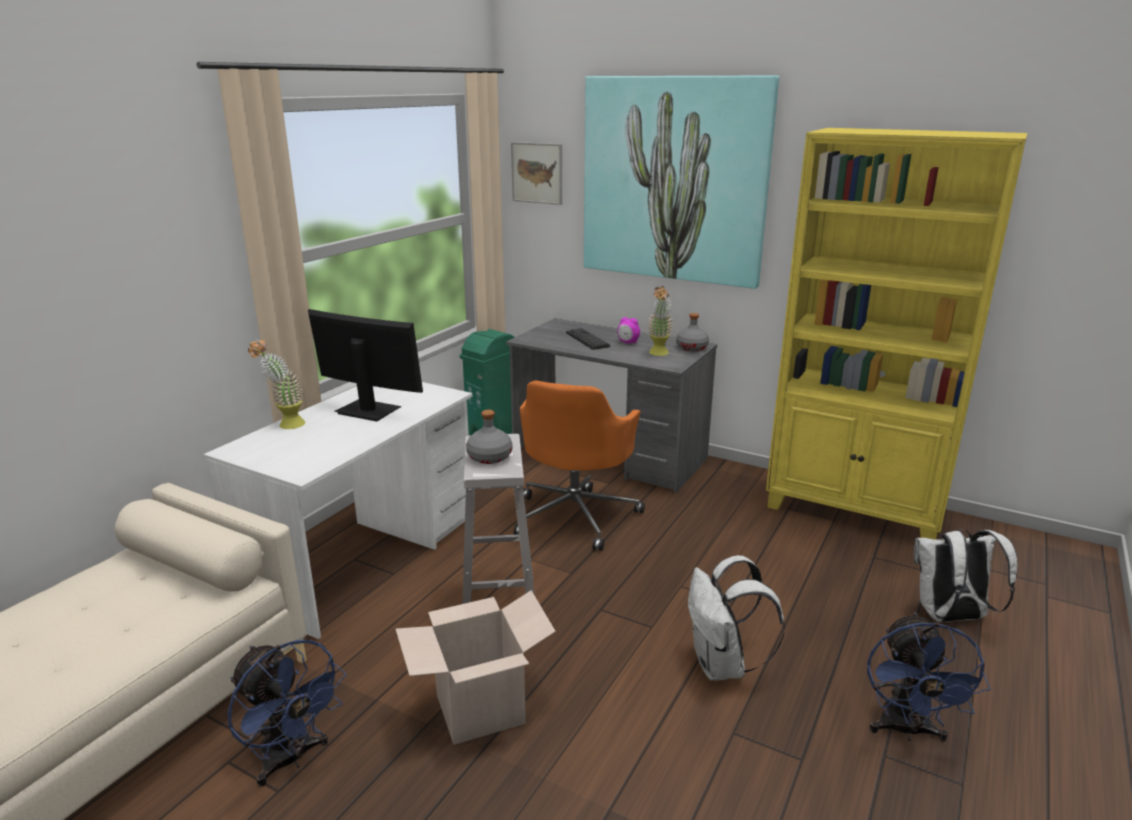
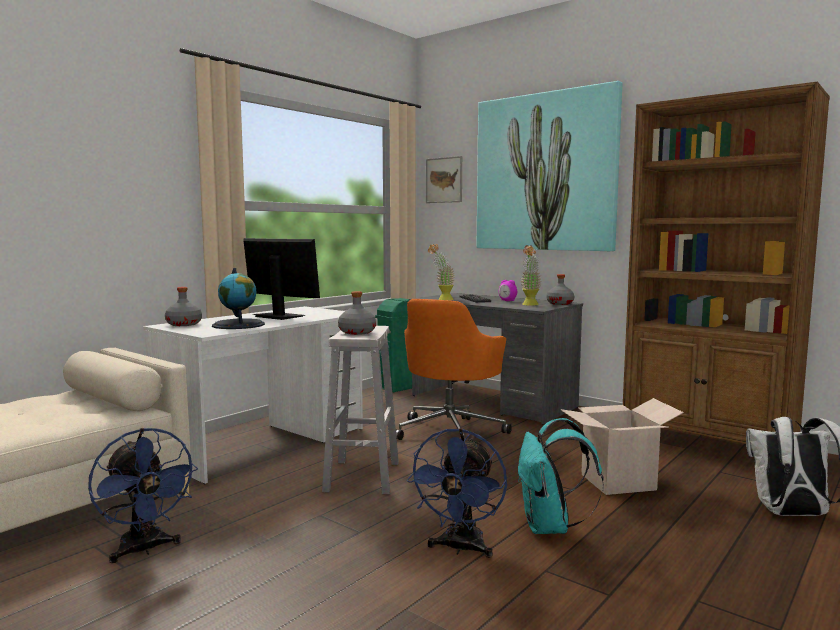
camera: 10 degrees right, 15 degrees down
potted plant [248,340,305,429] -> potted plant moved to [428,244,455,300]
cardboard box [395,590,556,745] -> cardboard box moved to [560,398,684,495]
white backpack [688,555,785,681] -> turquoise backpack [518,418,604,534]
yellow bookcase [766,128,1027,540] -> brown bookcase [623,81,830,444]
blue fan [867,612,991,742] -> blue fan moved to [407,428,507,558]
none -> grey bottle [165,287,202,326]
none -> globe [212,268,265,329]

